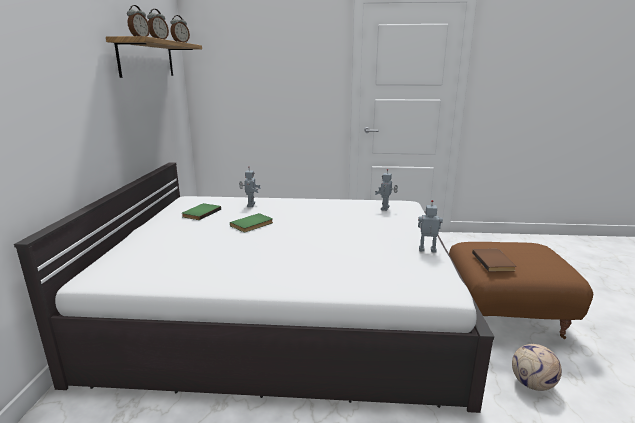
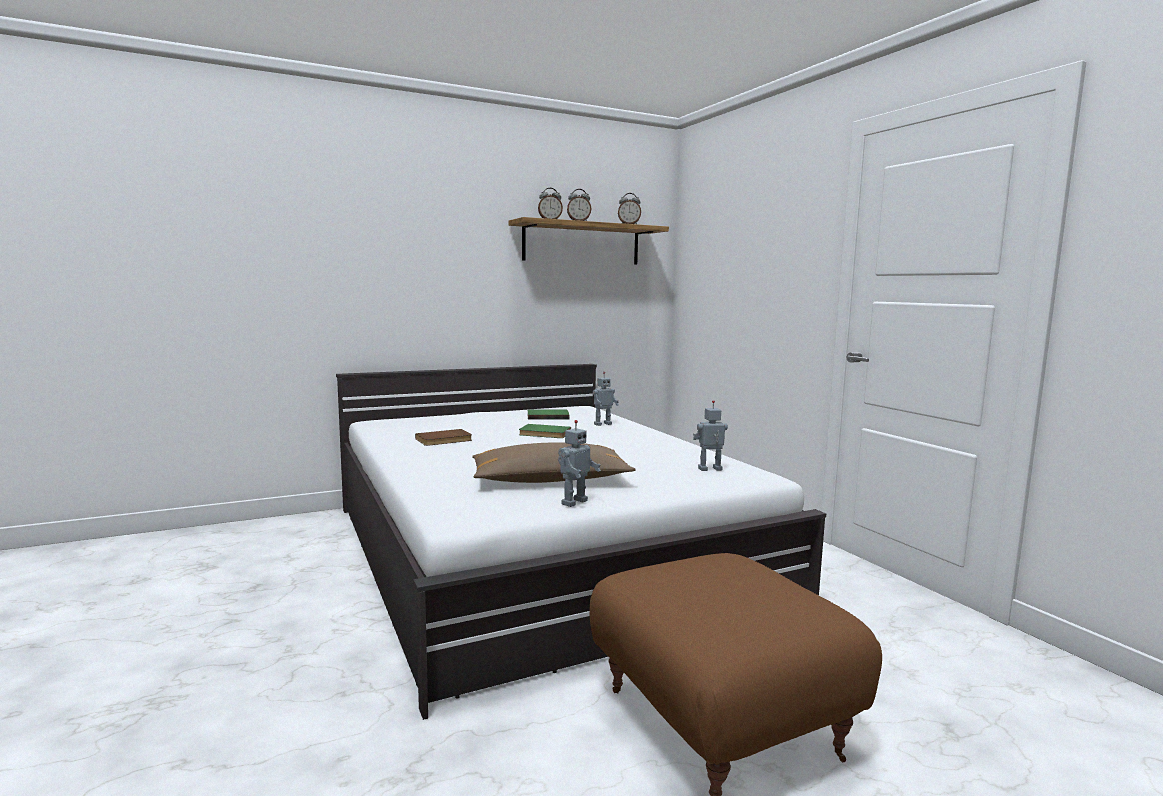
camera: 60 degrees right, 10 degrees down
toy robot [418,200,443,253] -> toy robot turned 60 degrees clockwise [558,420,601,507]
brown book [472,249,516,272] -> brown book moved to [415,429,472,446]
football [512,344,562,391] -> none
none -> brown pillow [472,442,636,483]

